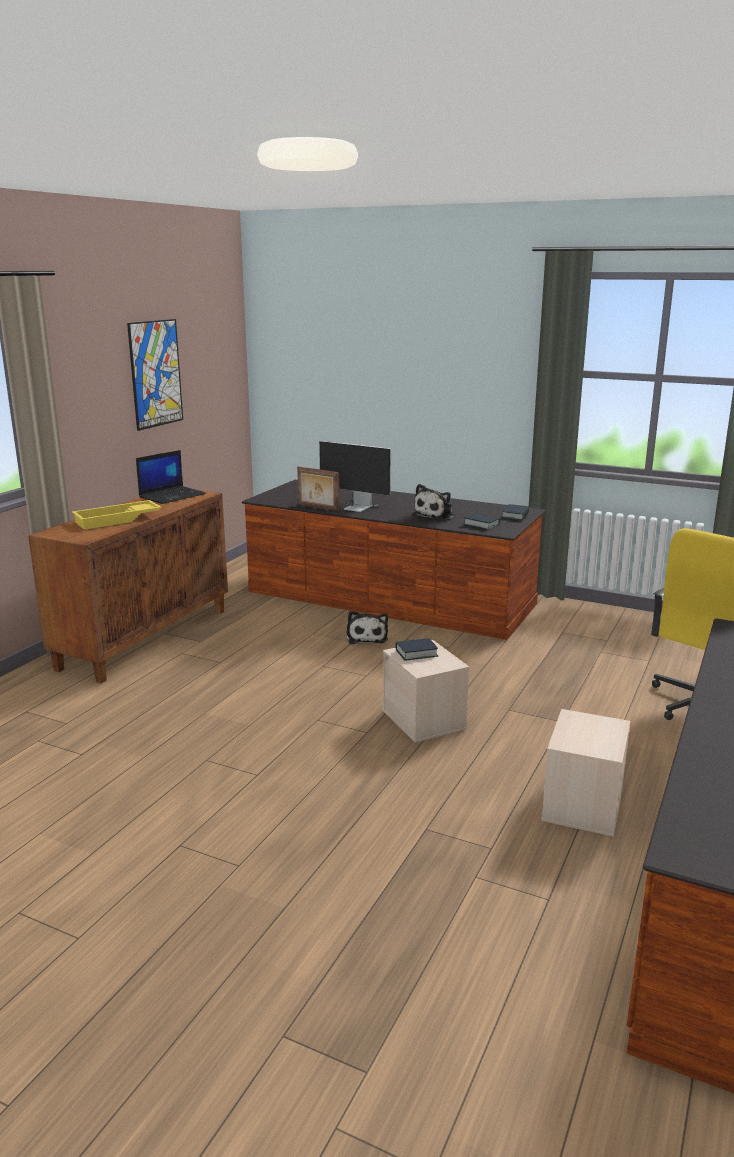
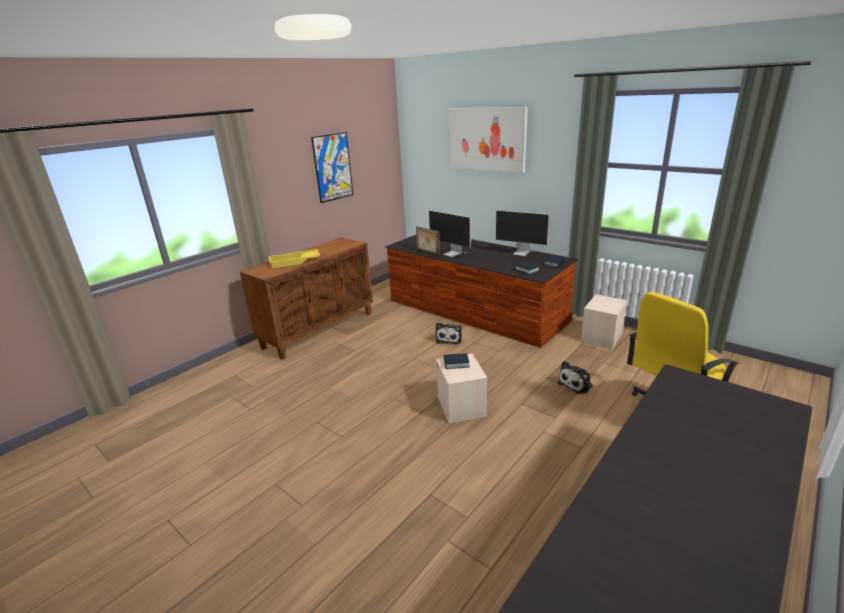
camera: 15 degrees right, 5 degrees up
laptop [136,450,206,504] -> none
plush toy [412,484,455,520] -> plush toy moved to [557,361,593,394]
beige storage box [541,709,631,837] -> beige storage box moved to [581,295,627,349]
none -> picture [448,107,528,173]
none -> monitor [492,210,549,256]

